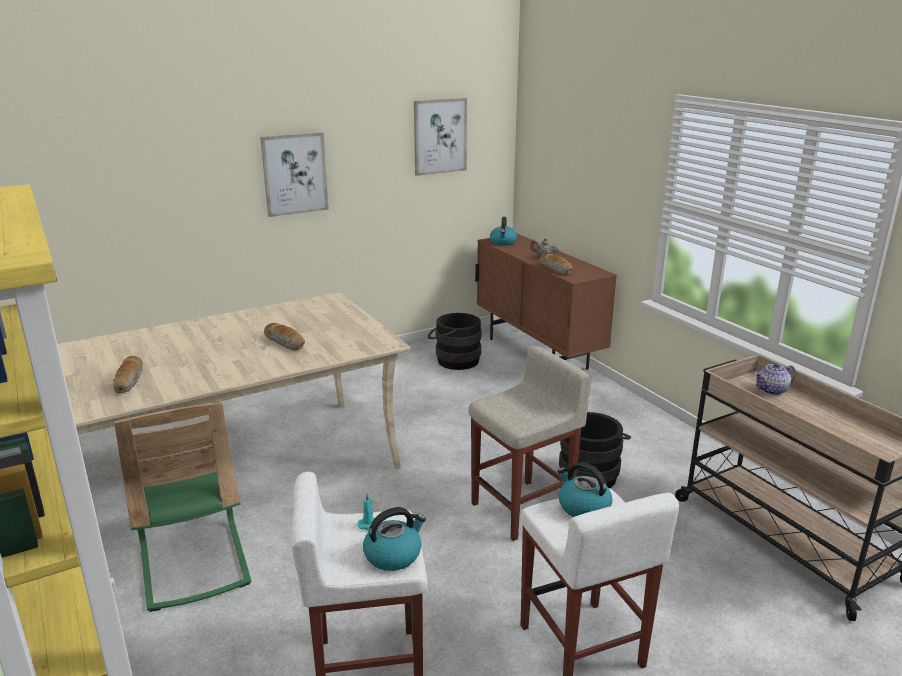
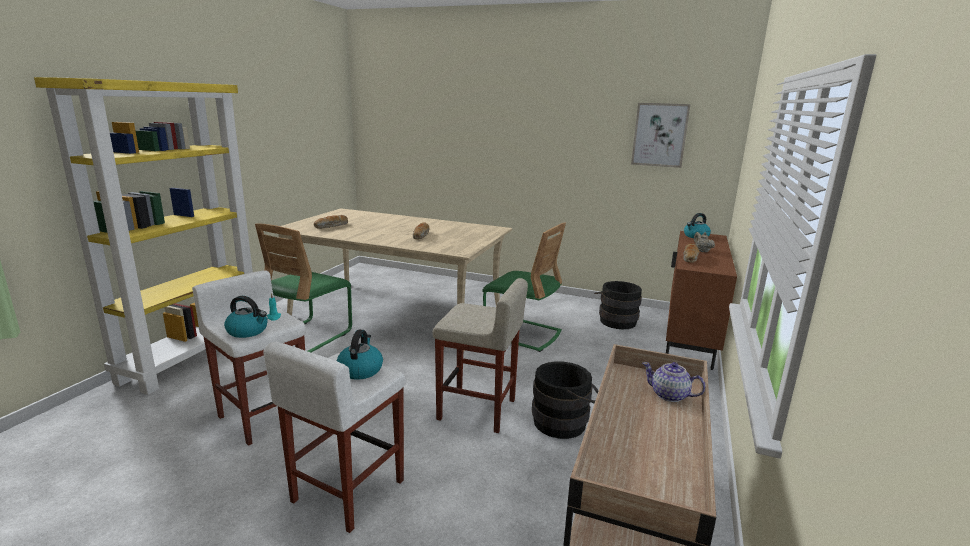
camera: 50 degrees right, 5 degrees down
picture [260,132,329,217] -> none
none -> green chair [482,222,566,352]

